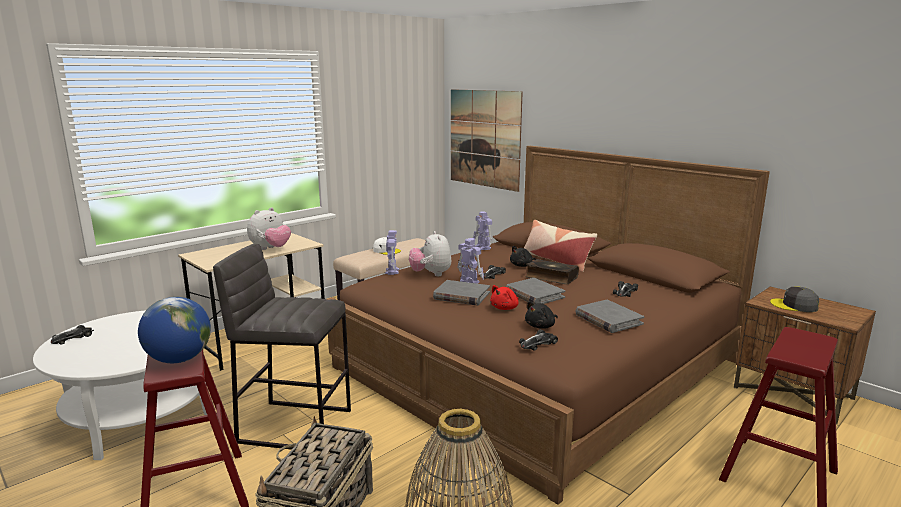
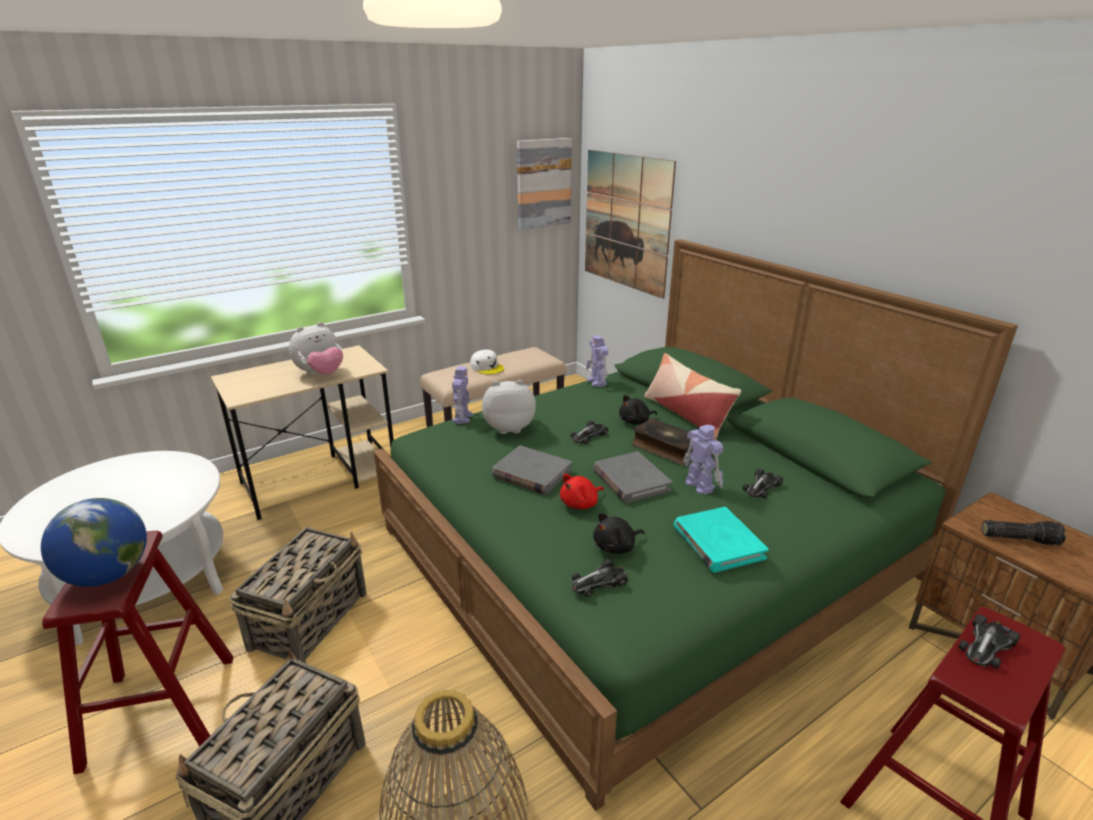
camera: 10 degrees right, 10 degrees up
toy car [51,325,94,345] -> toy car moved to [958,614,1020,669]
grey stool [213,244,351,450] -> basket [230,527,366,663]
brown bed [327,146,770,505] -> green bed [373,239,1018,811]
plush toy [409,231,451,276] -> plush toy turned 90 degrees clockwise [482,380,536,434]
toy robot [457,238,484,284] -> toy robot moved to [683,425,723,495]
grey book [576,300,644,333] -> turquoise book [674,507,769,573]
grey cap [770,287,819,312] -> flashlight [982,520,1066,545]
none -> picture [517,138,572,230]

